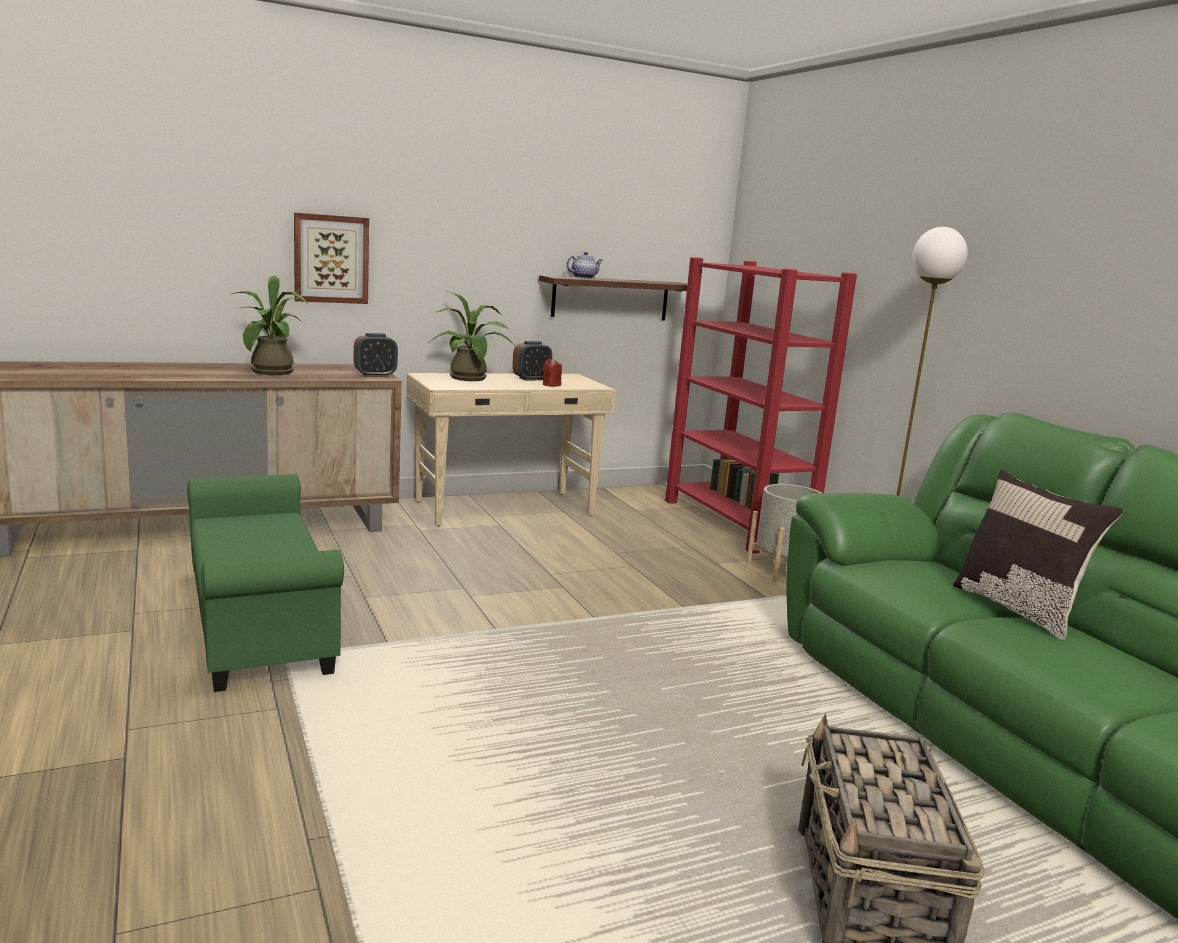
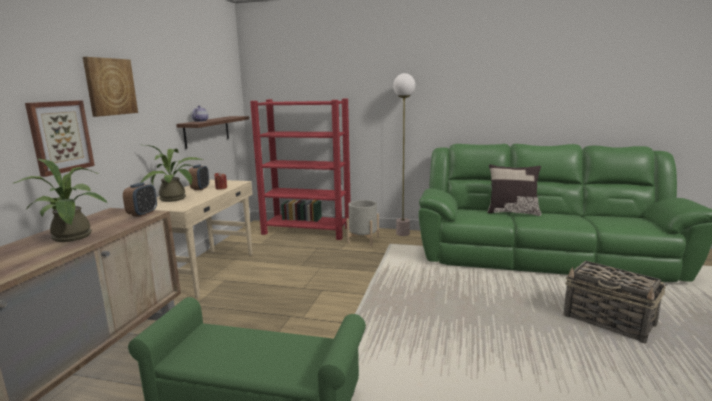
camera: 50 degrees left, 0 degrees up
none -> picture [83,57,138,117]

